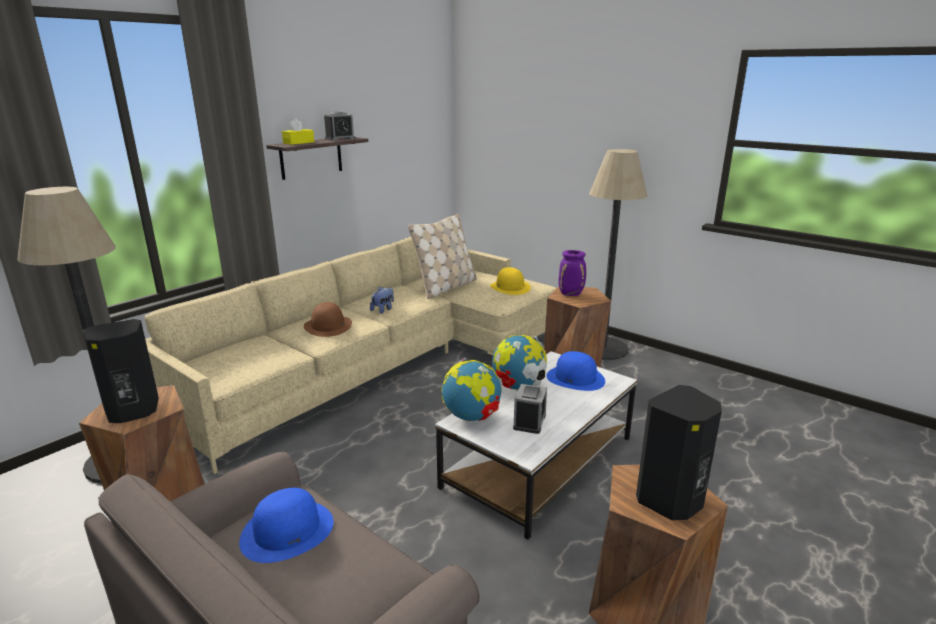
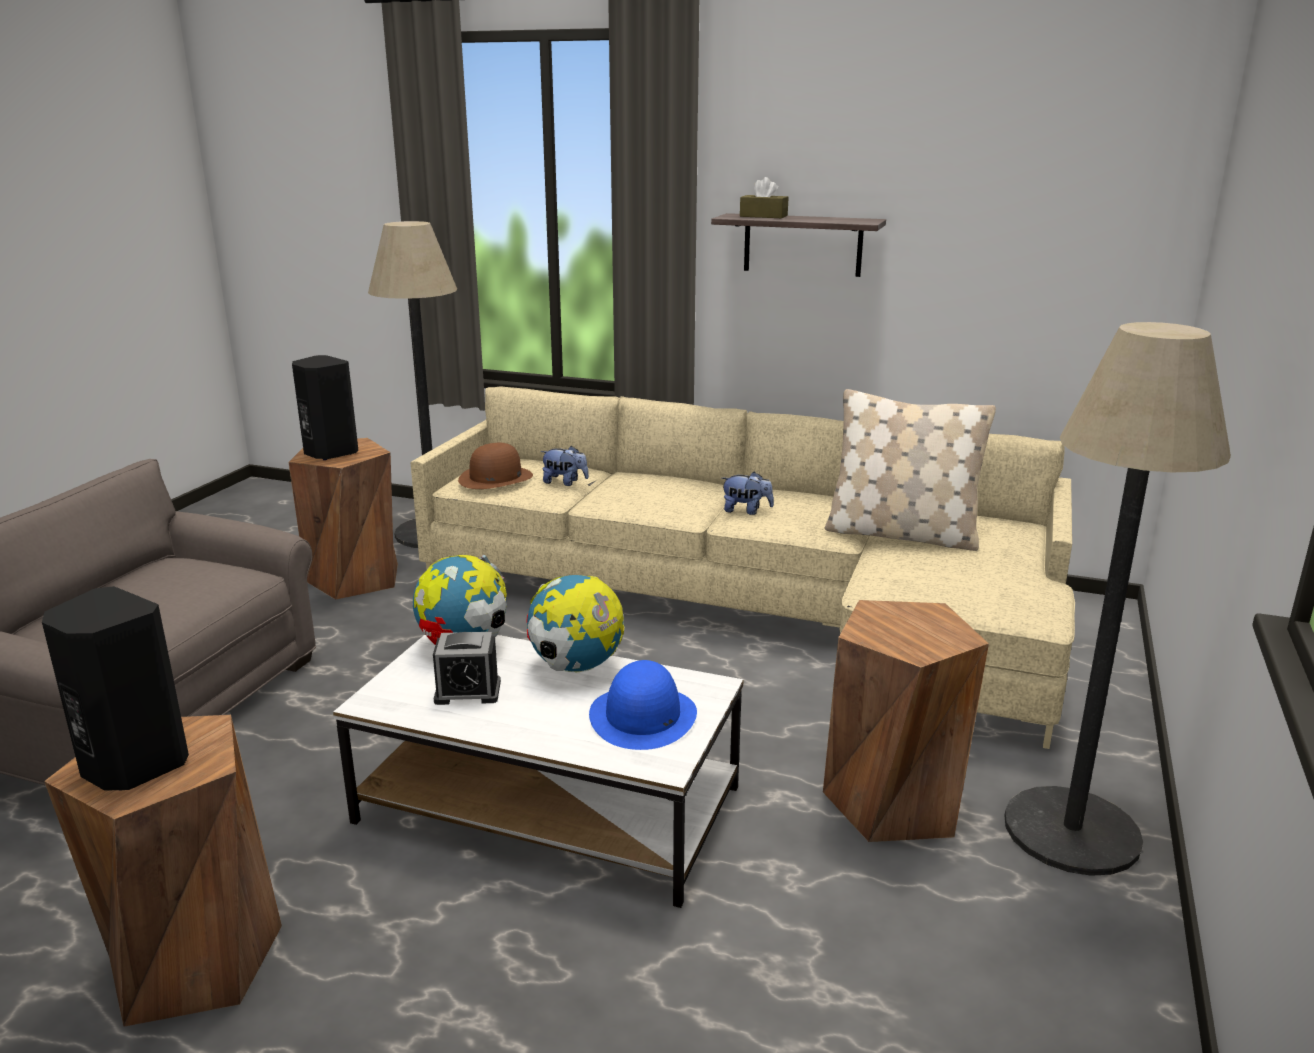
camera: 70 degrees right, 0 degrees up
blue hat [239,488,334,563] -> none
yellow tissue box [282,118,314,145] -> brown tissue box [740,177,788,218]
brown hat [304,302,352,337] -> brown hat moved to [458,443,533,489]
alarm clock [324,112,356,141] -> none
yellow hat [490,267,531,295] -> none
purple vase [558,250,586,296] -> none
none -> plush toy [540,446,589,486]

